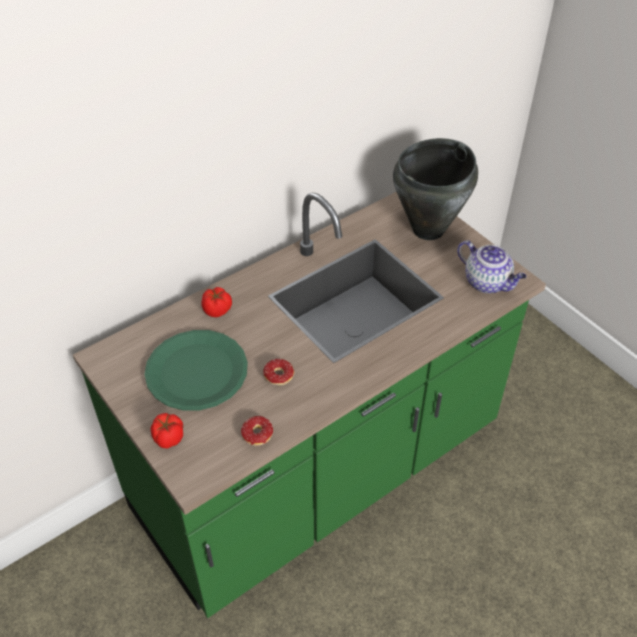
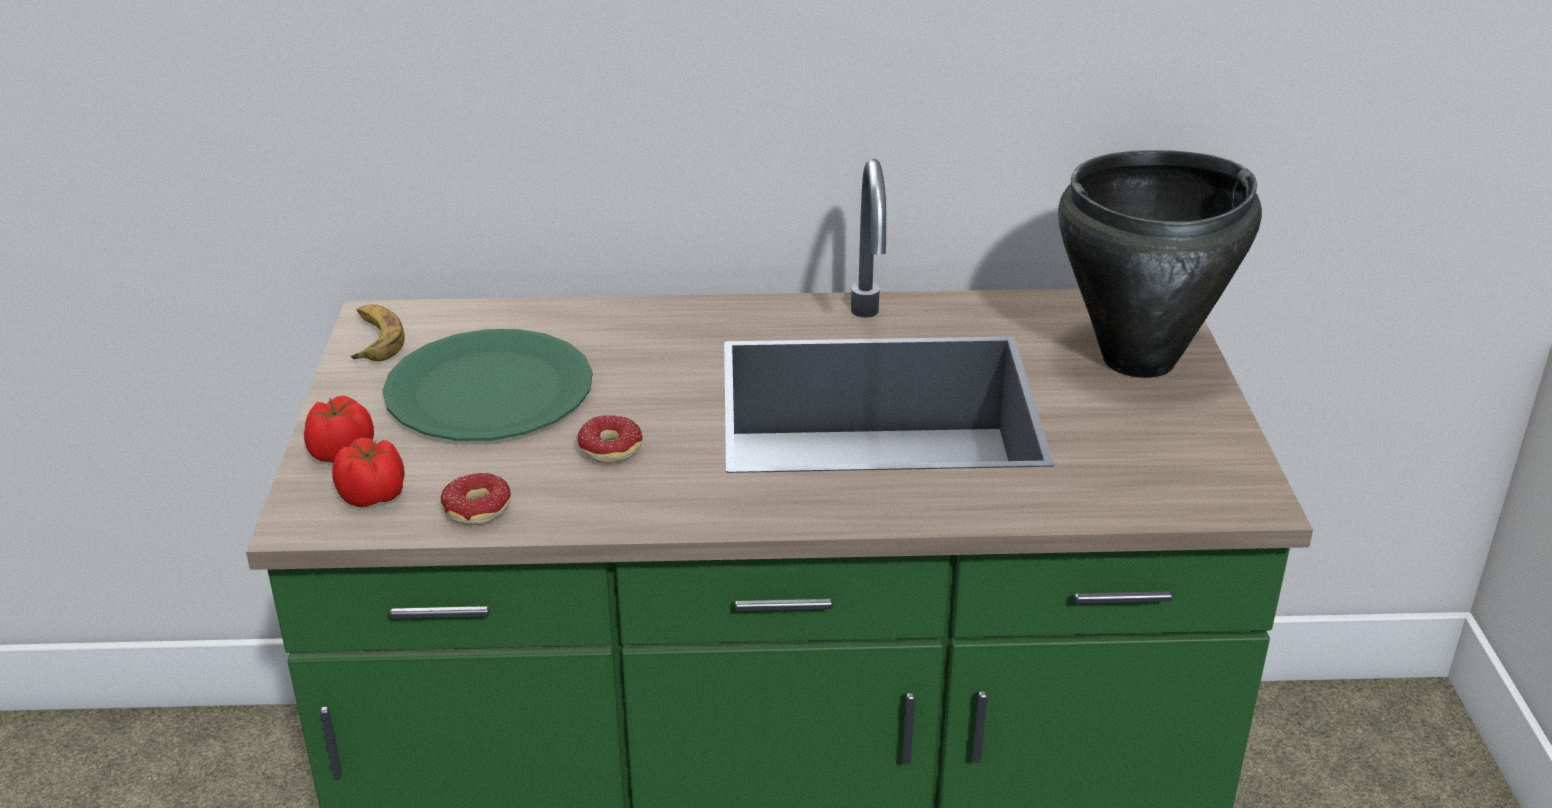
camera: 35 degrees right, 15 degrees down
tomato [201,287,232,317] -> tomato moved to [332,438,405,507]
teapot [457,240,526,293] -> none
none -> banana [350,304,405,361]

